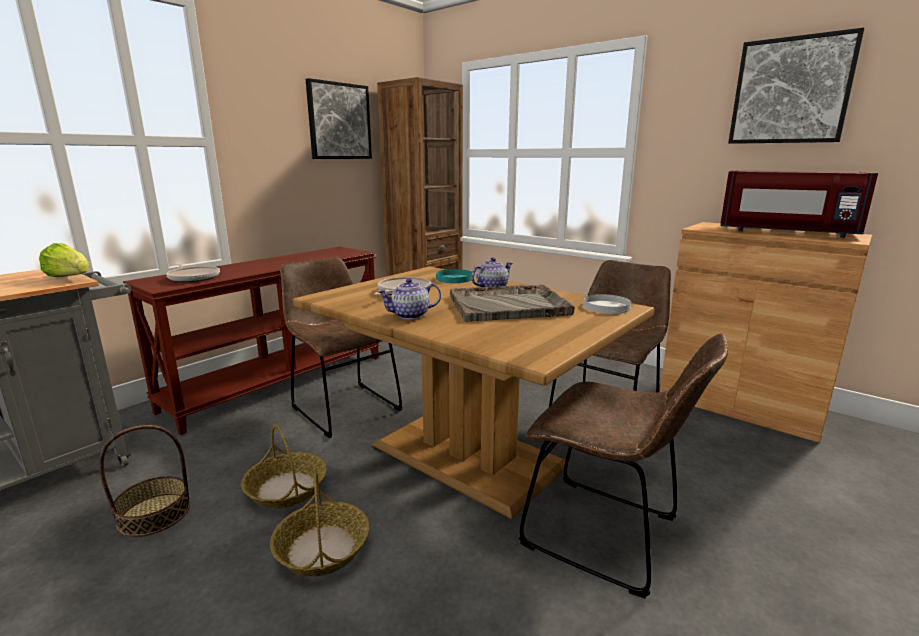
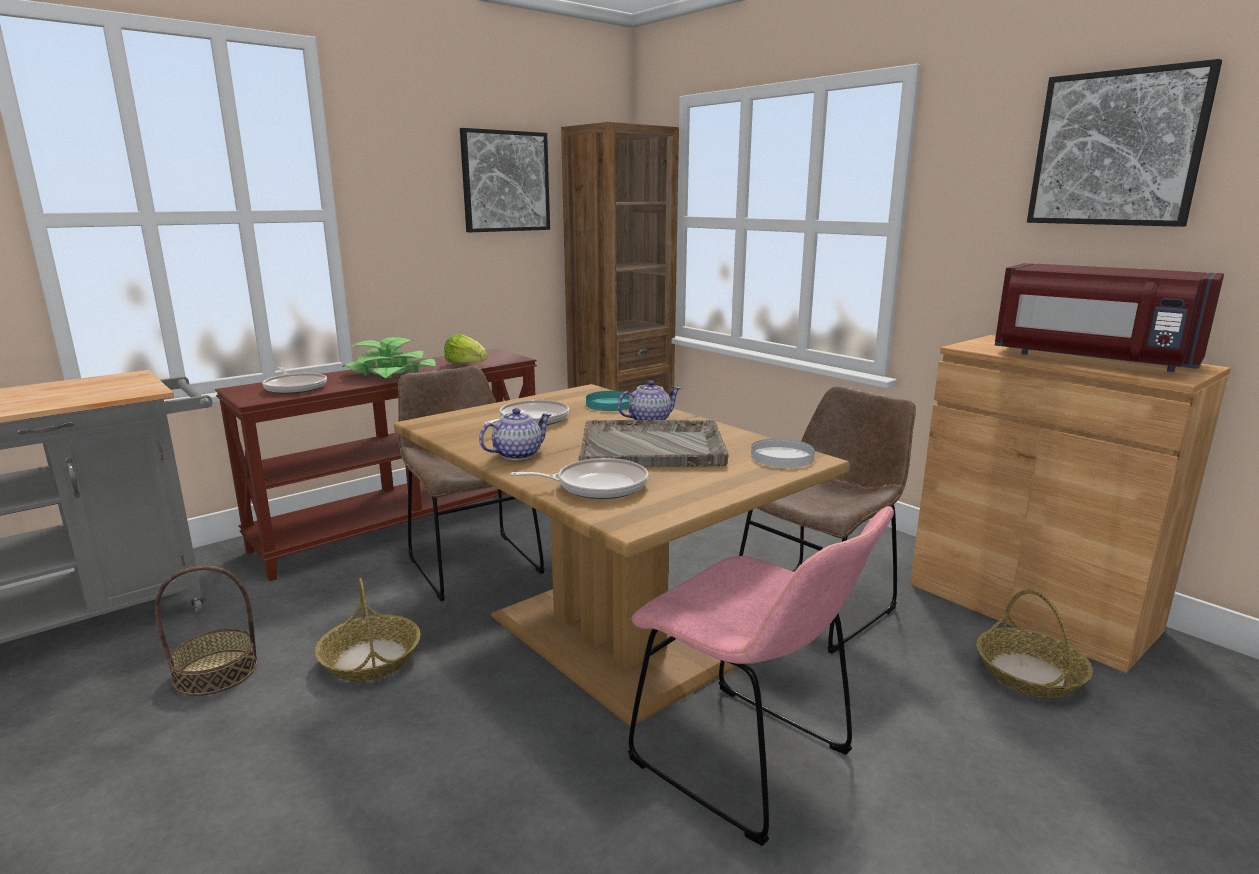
camera: 10 degrees right, 0 degrees up
lettuce [39,243,90,277] -> lettuce moved to [444,334,488,364]
basket [270,471,369,577] -> basket moved to [976,589,1093,698]
teapot [377,278,441,319] -> teapot turned 150 degrees clockwise [479,408,551,460]
brown chair [519,333,728,599] -> pink chair [628,506,894,846]
none -> potted plant [342,337,436,378]
none -> frying pan [510,458,649,499]

